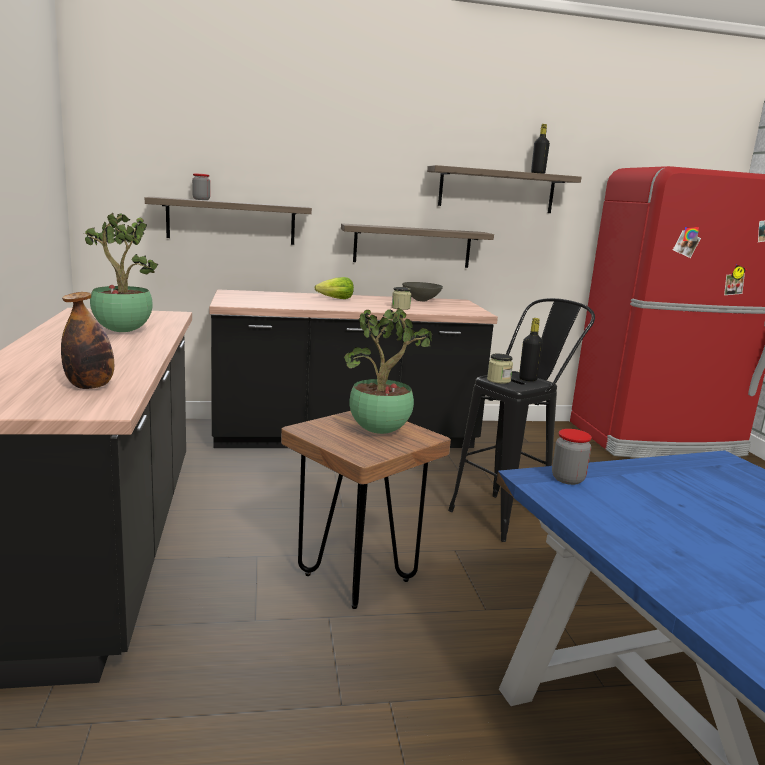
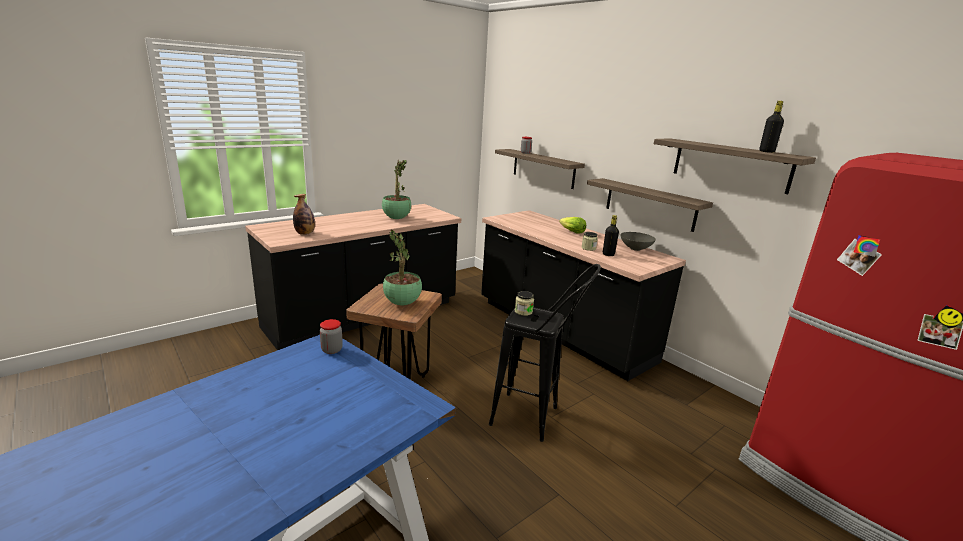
camera: 60 degrees right, 5 degrees up
black bottle [519,318,543,381] -> black bottle moved to [603,215,619,256]

